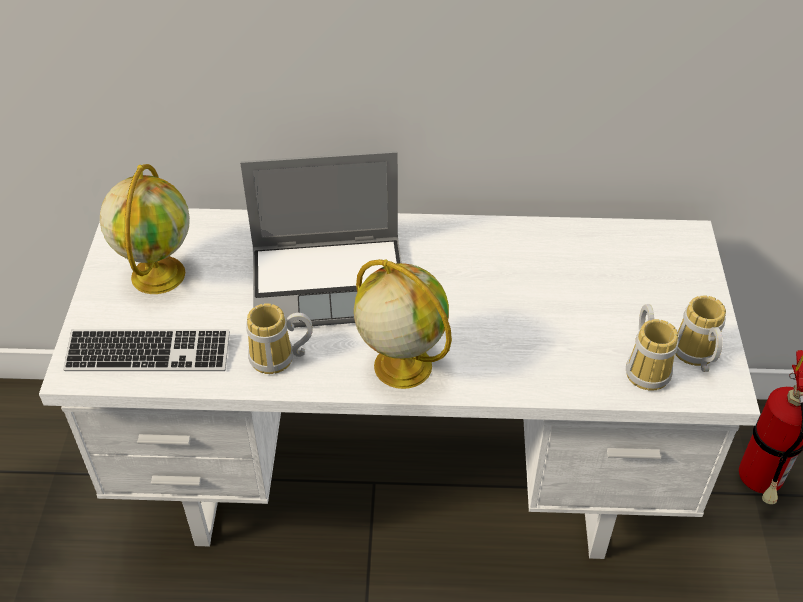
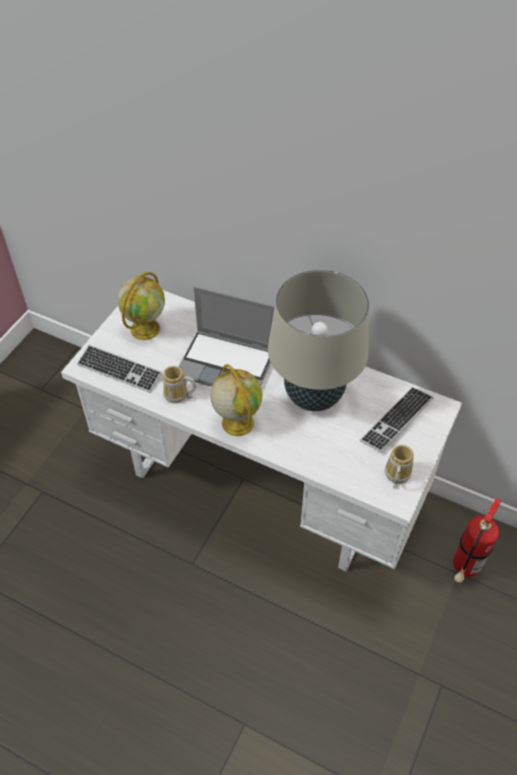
camera: 25 degrees right, 5 degrees up
mug [626,304,678,391] -> none
none -> beige table lamp [268,270,369,411]
none -> keyboard [360,387,434,453]

